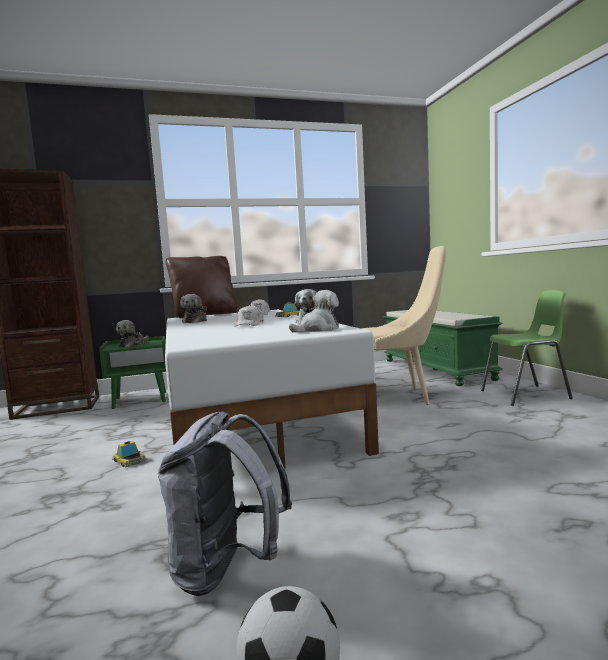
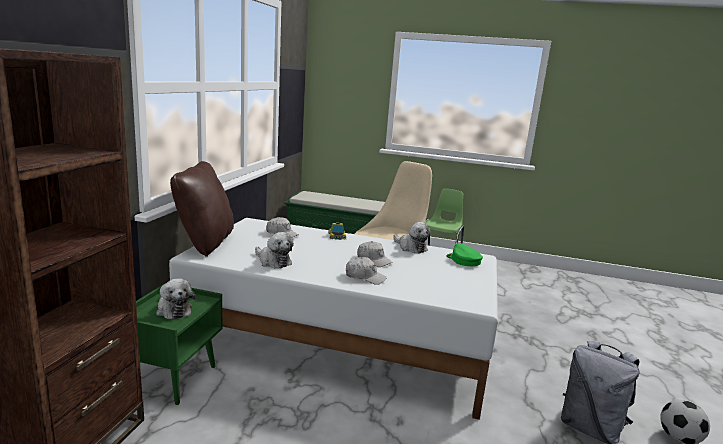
camera: 60 degrees left, 10 degrees up
toy car [112,441,147,468] -> none
plush toy [289,290,339,332] -> green cap [446,243,483,266]
none -> white cap [346,257,387,285]

